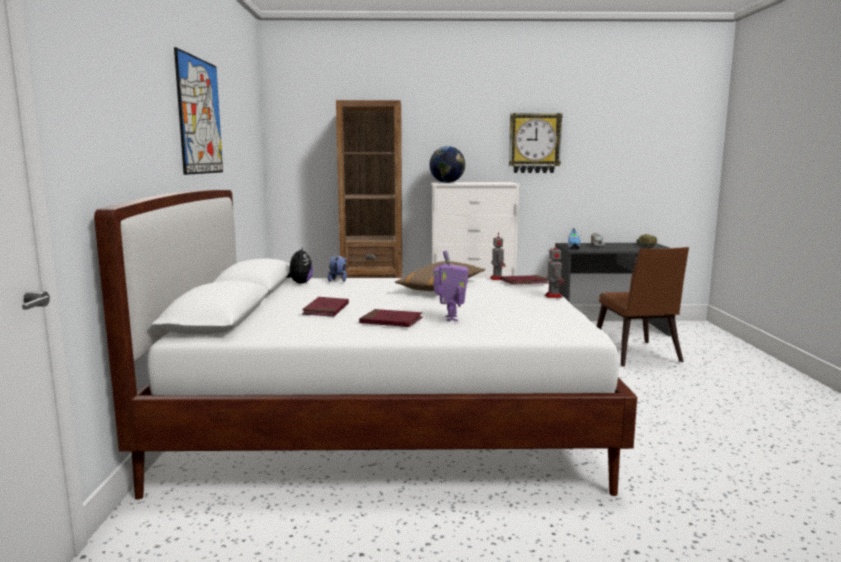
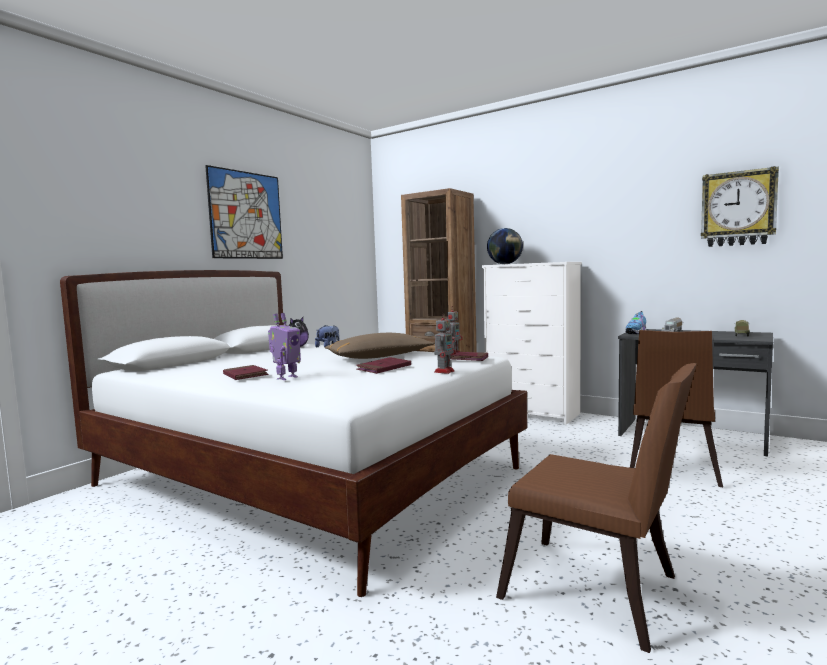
camera: 35 degrees right, 5 degrees down
red book [302,297,349,317] -> red book moved to [356,357,411,374]
wall clock [509,113,563,173] -> wall clock moved to [701,166,779,247]
none -> brown chair [496,363,697,653]

